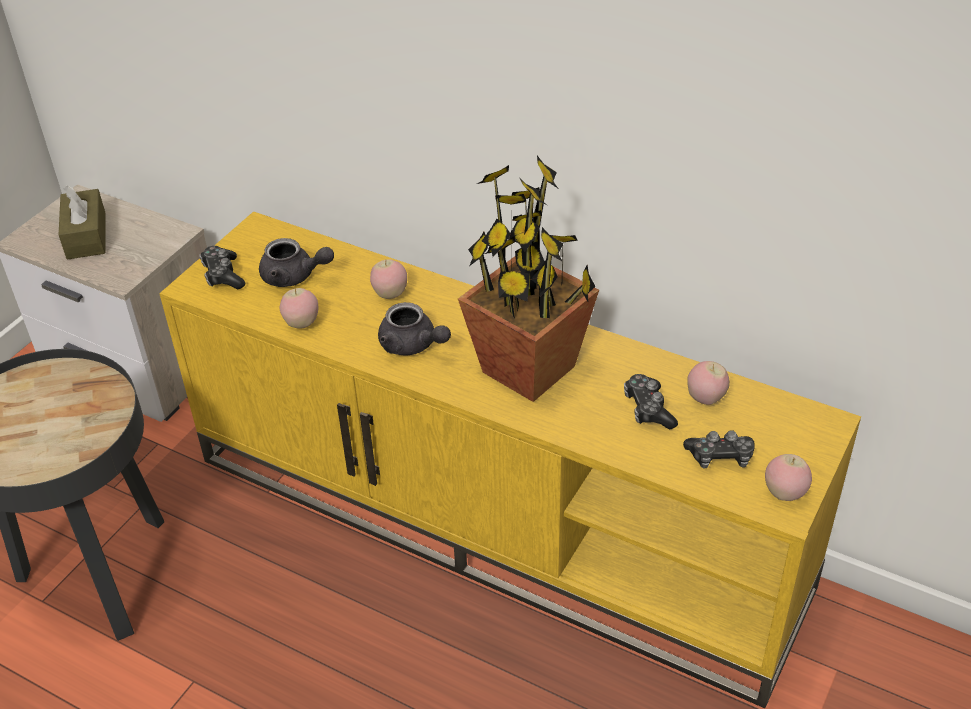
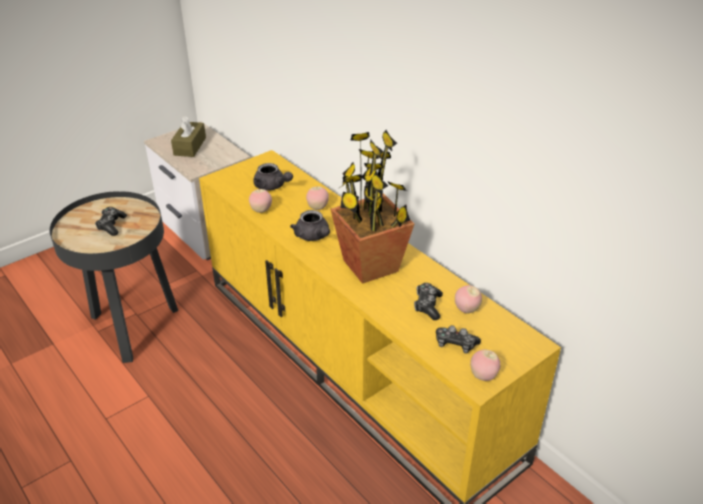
camera: 20 degrees right, 5 degrees down
game controller [199,246,245,289] -> game controller moved to [95,207,127,236]

